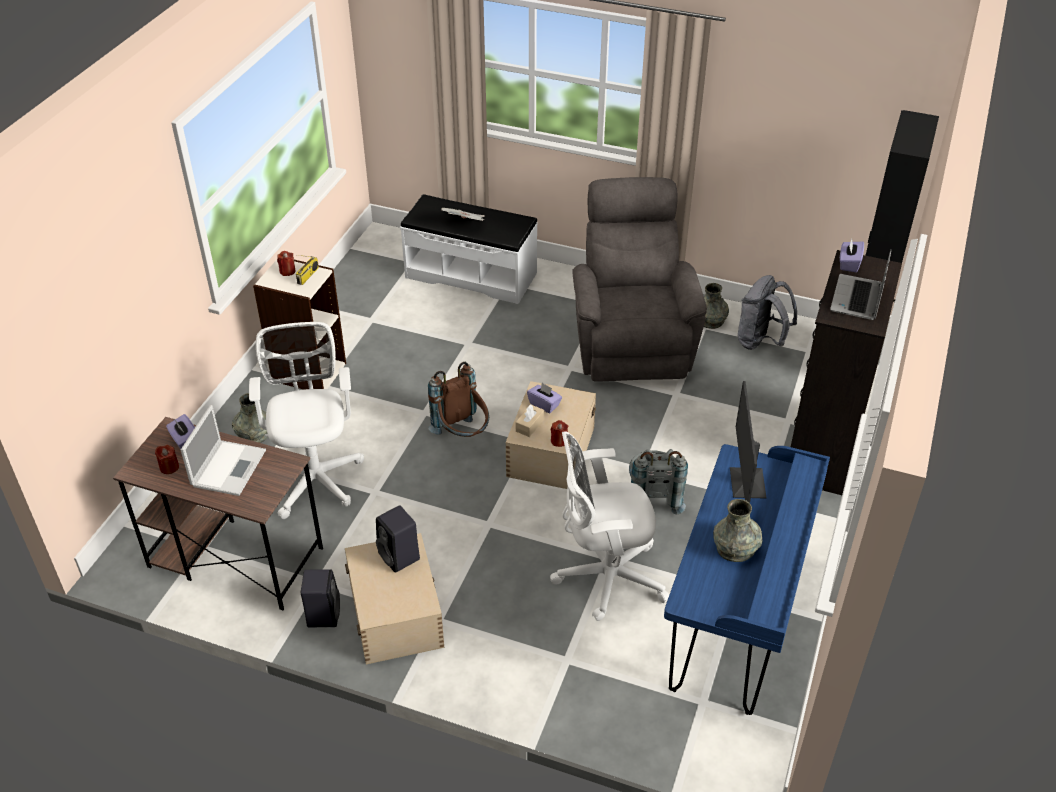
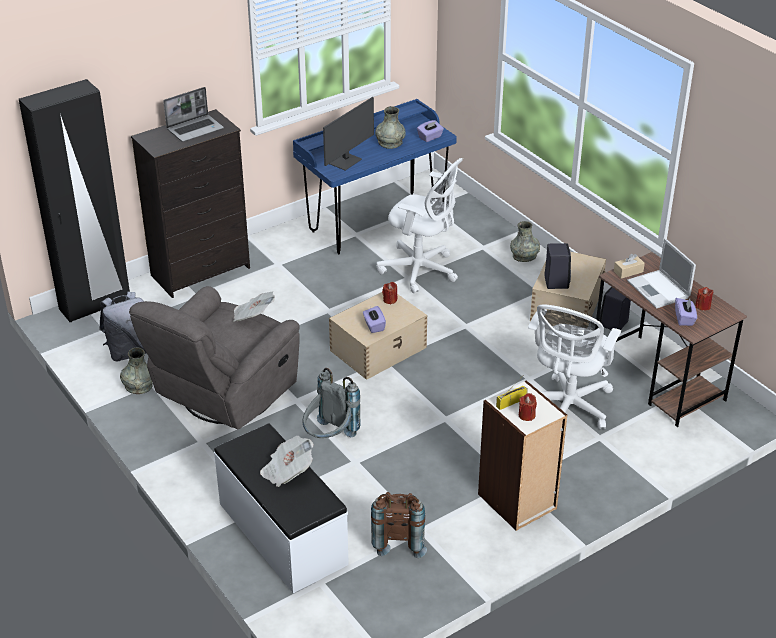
camera: 145 degrees left, 5 degrees down
laptop [181,405,266,496] -> laptop turned 75 degrees counterclockwise [627,238,696,309]
grey vase [232,393,267,443] -> grey vase moved to [510,221,540,262]
brown backpack [428,362,489,437] -> brown backpack moved to [371,492,427,558]
beige tissue box [516,404,545,437] -> beige tissue box moved to [614,254,645,279]
grey backpack [629,449,688,514] -> grey backpack moved to [302,368,360,438]
purple tissue box [840,239,864,272] -> purple tissue box moved to [417,120,444,142]
none -> newspaper [233,291,275,322]

